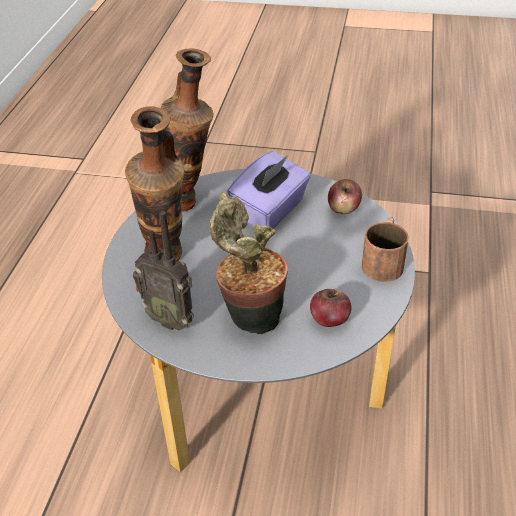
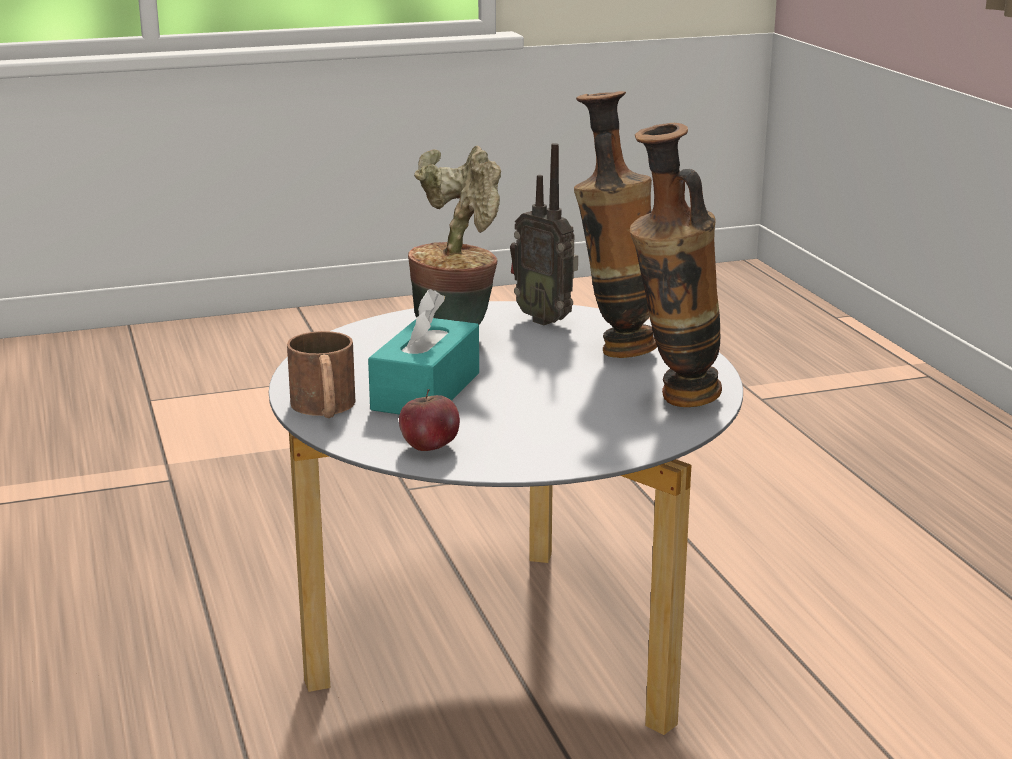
camera: 150 degrees right, 20 degrees down
radio [133,211,194,330] -> radio turned 135 degrees counterclockwise [510,143,578,325]
purple tissue box [227,151,311,229] -> none
apple [310,289,351,327] -> none
none -> turquoise tissue box [368,289,479,415]

